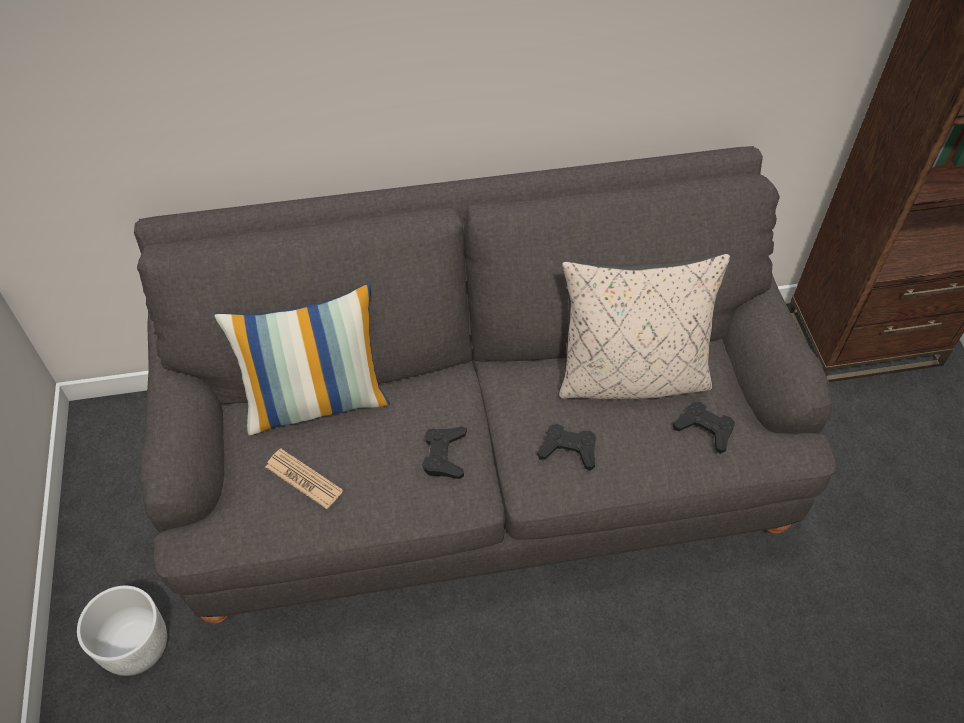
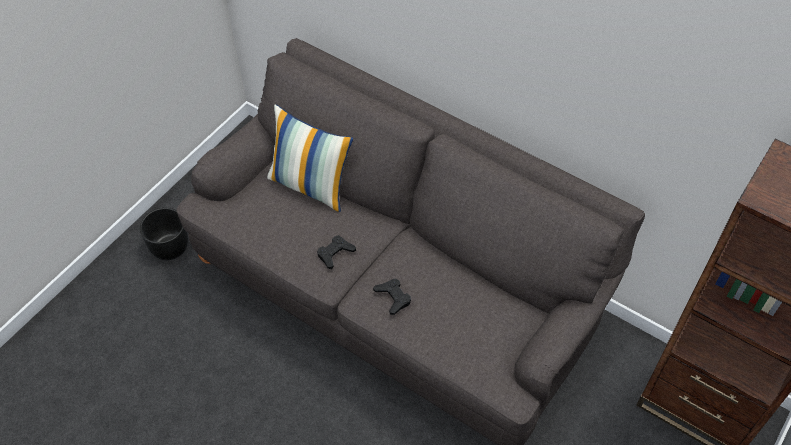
camera: 45 degrees right, 0 degrees up
white planter [77,586,167,676] -> black planter [140,208,188,260]
newspaper [266,449,343,509] -> none
beige pillow [559,253,730,399] -> none
black game controller [673,401,735,454] -> none

